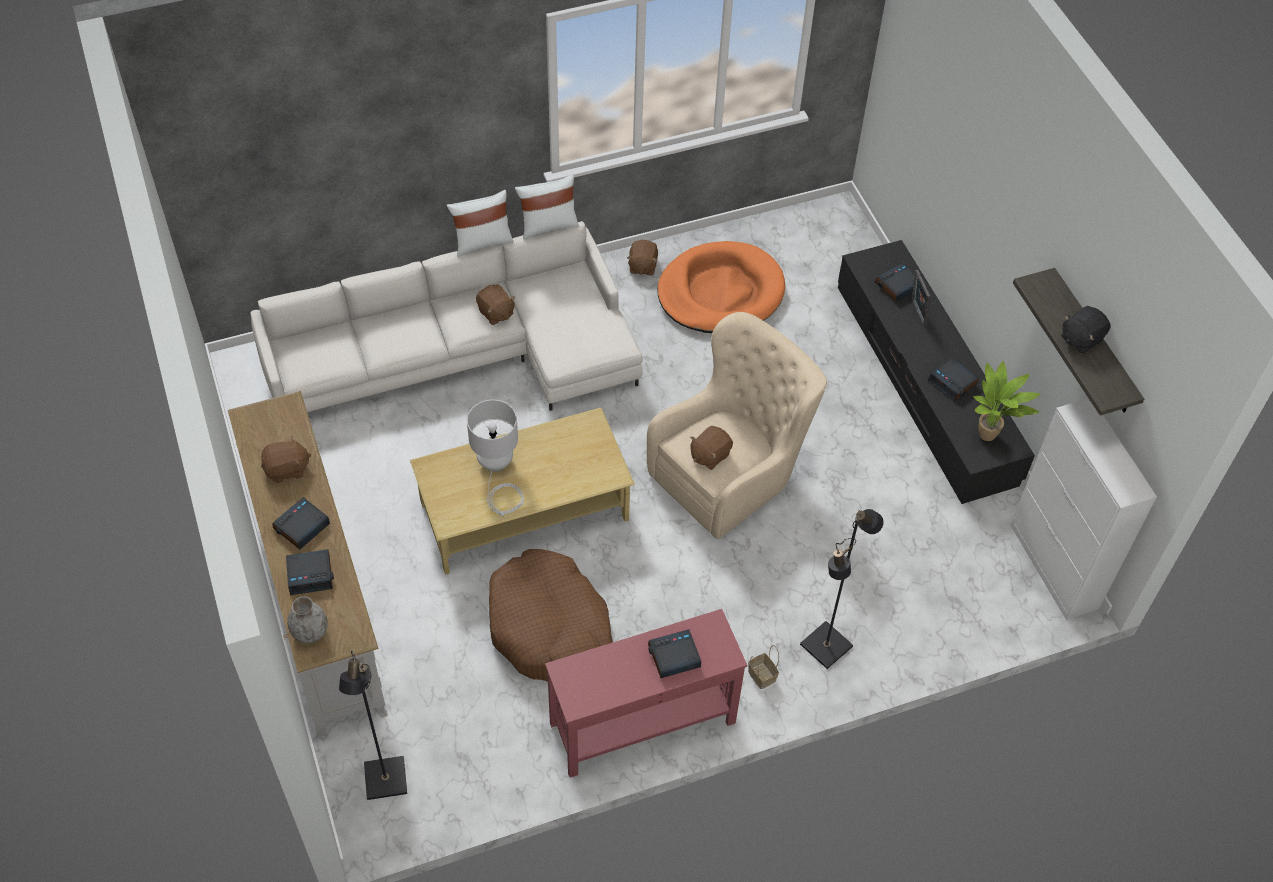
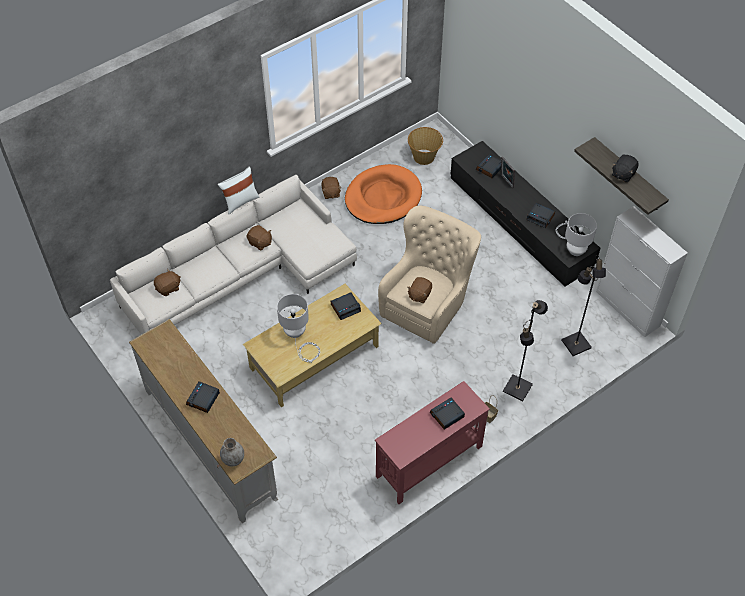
camera: 15 degrees left, 0 degrees up
brown plush toy [261,436,311,483] -> brown plush toy moved to [154,269,181,296]
alarm clock [286,549,334,595] -> alarm clock moved to [331,292,361,320]
black floor lamp [339,651,407,800] -> black floor lamp moved to [561,255,606,356]
brown dog bed [489,549,613,682] -> none
white pillow [515,174,579,240] -> none
potted plant [973,361,1041,441] -> grey table lamp [556,213,597,256]
none -> basket [408,127,443,165]

